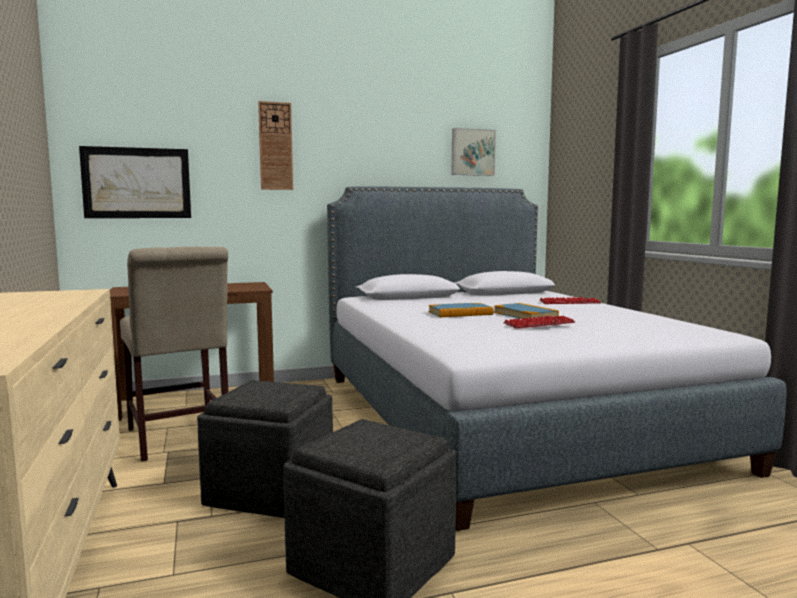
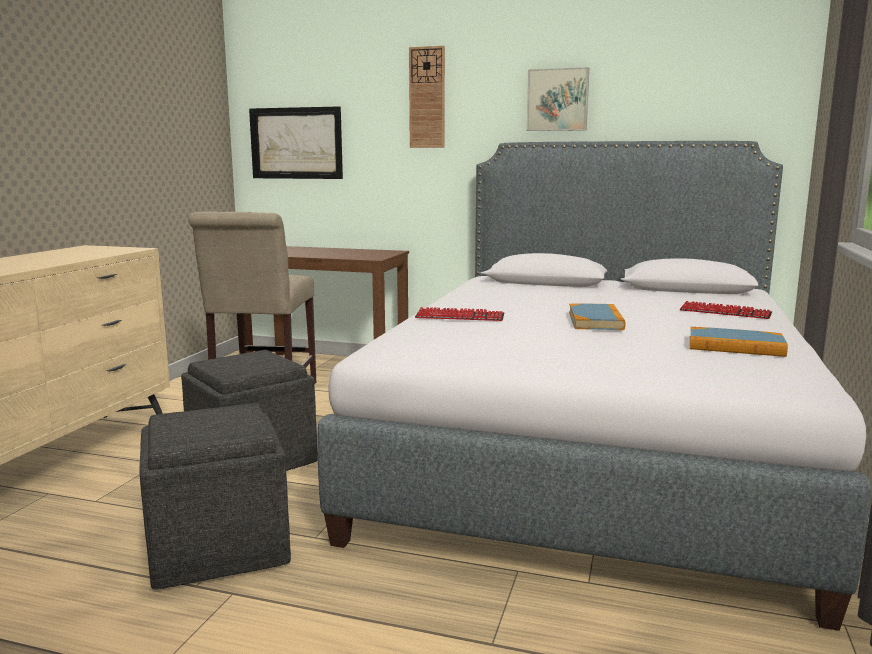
camera: 35 degrees right, 5 degrees up
book [429,303,494,317] -> book moved to [690,327,788,357]
picture [451,128,496,176] -> picture moved to [526,67,589,131]
keyboard [503,316,575,329] -> keyboard moved to [415,307,504,321]

